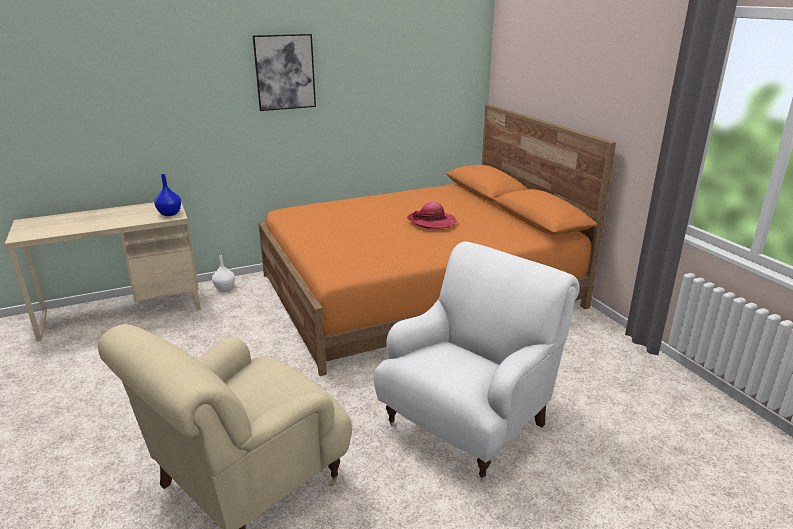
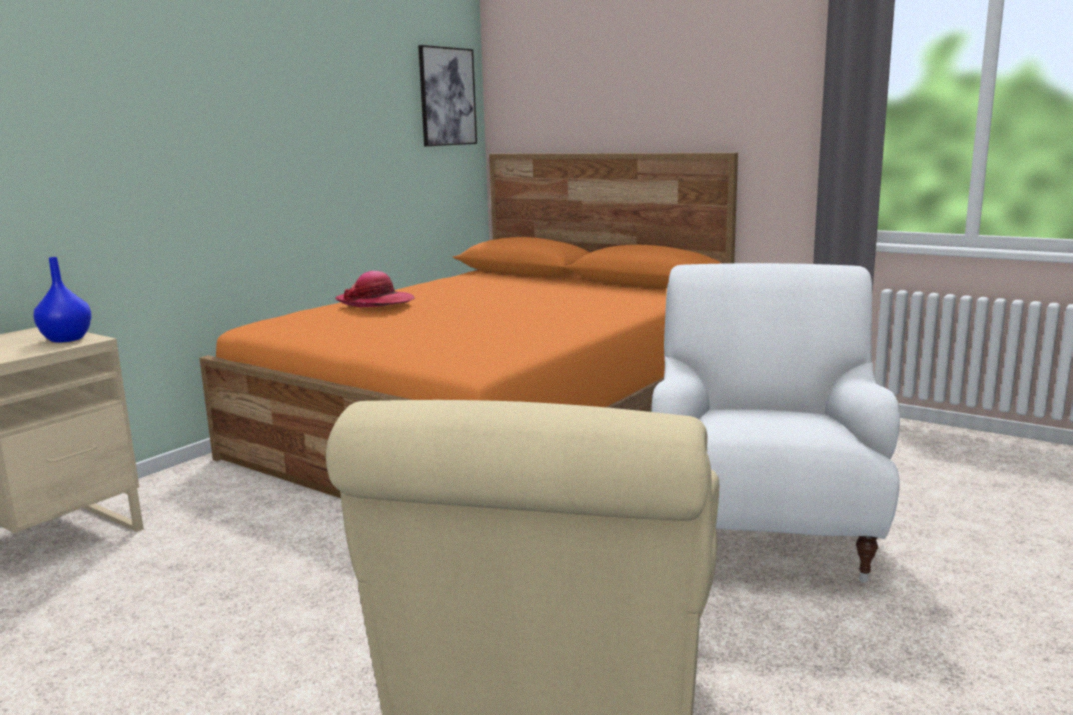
camera: 30 degrees left, 10 degrees down
white vase [212,255,235,291] -> none
picture [253,34,316,111] -> picture moved to [418,45,477,146]
hat [408,202,457,229] -> hat moved to [335,271,415,307]

